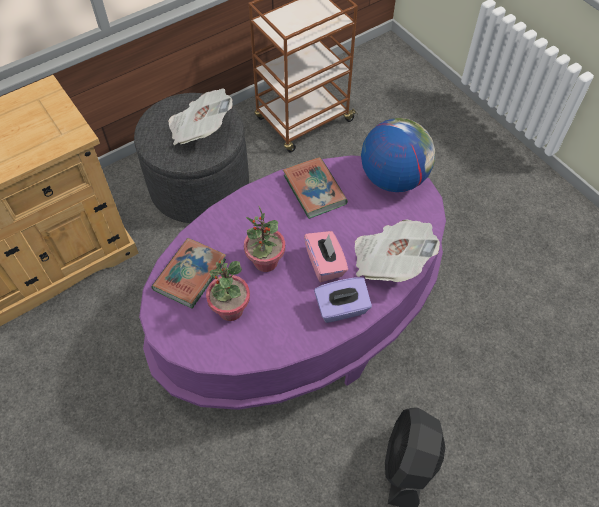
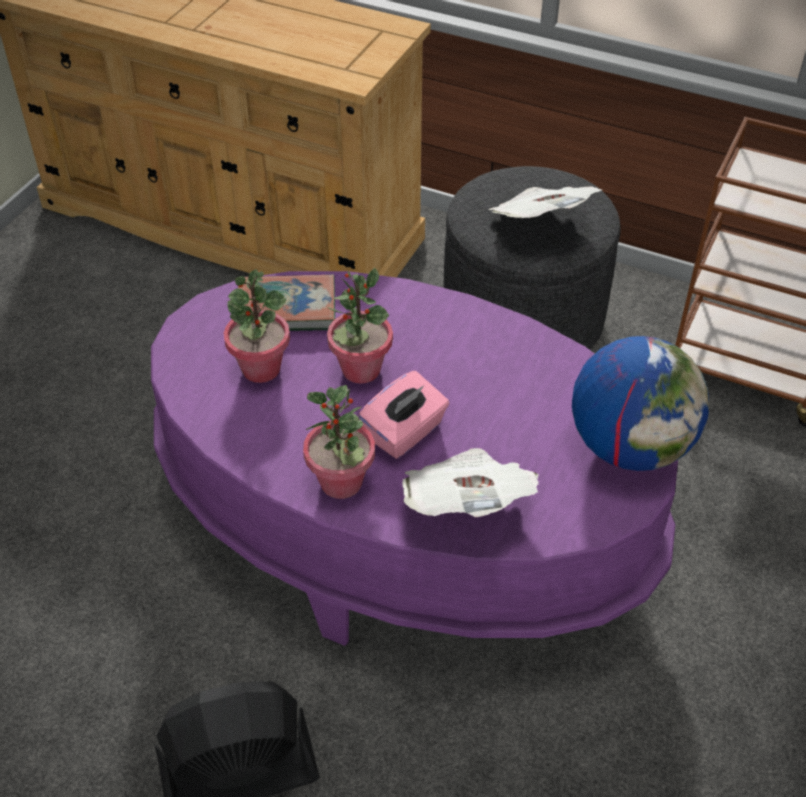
camera: 60 degrees right, 10 degrees down
book [283,157,348,219] -> none
purple tissue box [314,277,372,323] -> potted plant [303,385,375,499]

